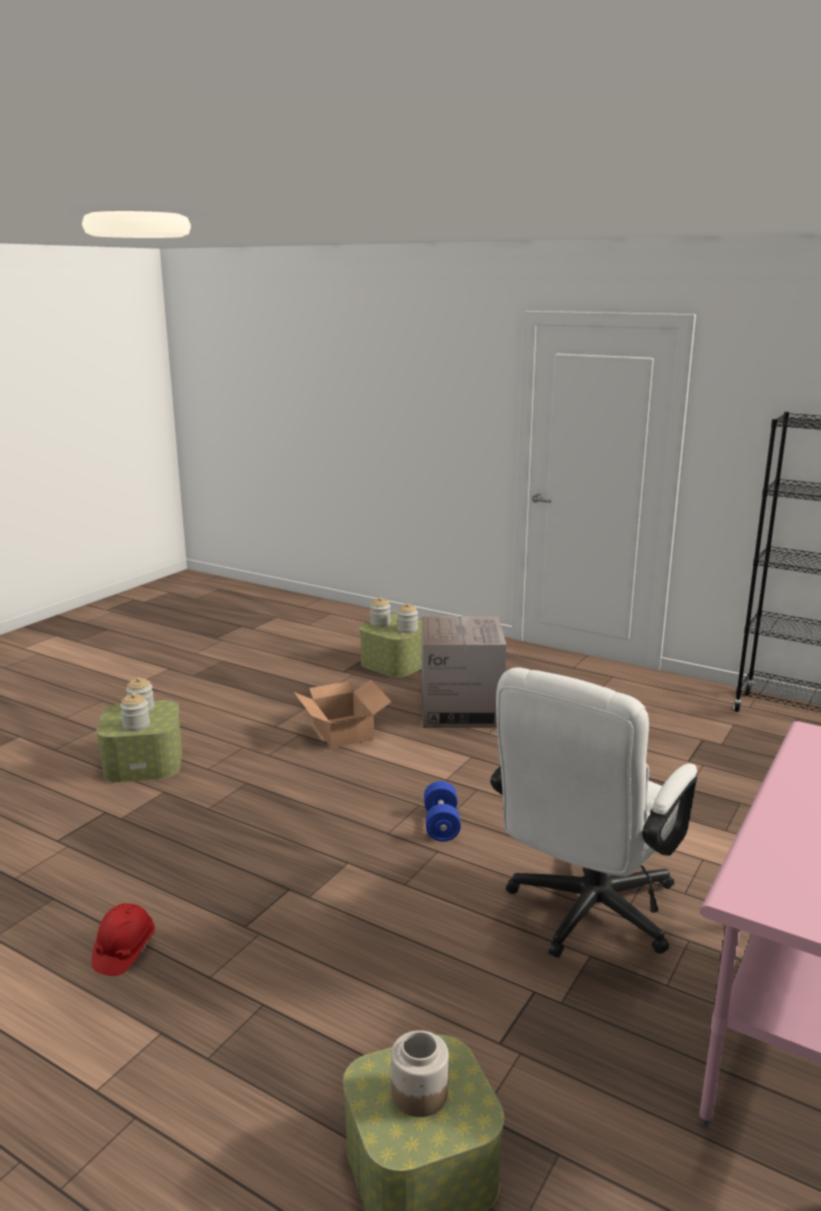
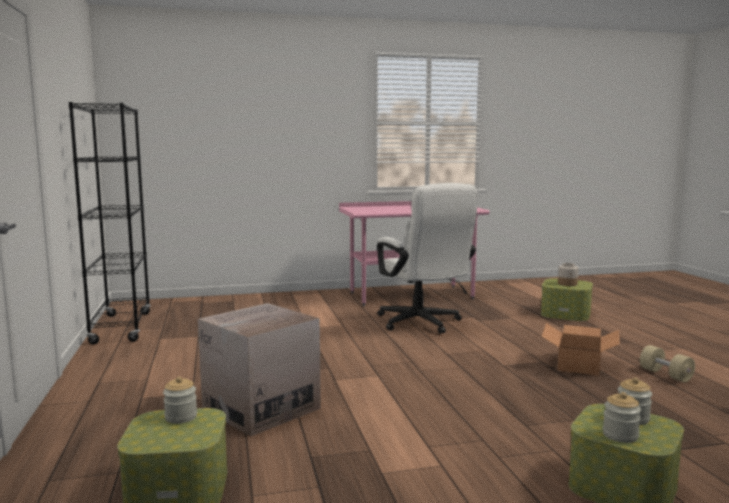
camera: 135 degrees left, 10 degrees down
red hard hat [91,903,155,976] -> beige dumbbell [640,345,695,382]
cardboard box [294,680,392,748] -> cardboard box moved to [541,323,620,376]
jar [370,597,391,627] -> none
blue dumbbell [424,781,461,842] -> none
white office chair [490,667,697,958] -> white office chair turned 75 degrees clockwise [377,183,477,334]

